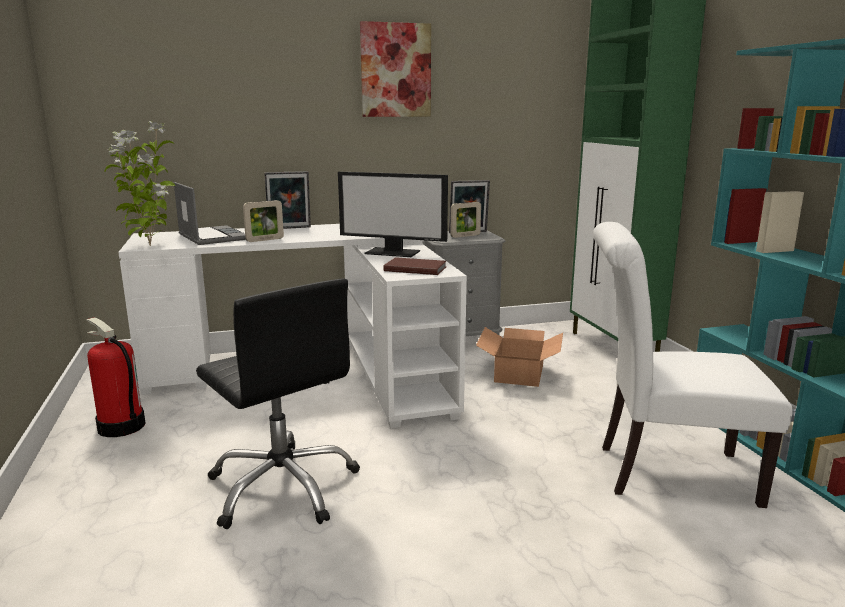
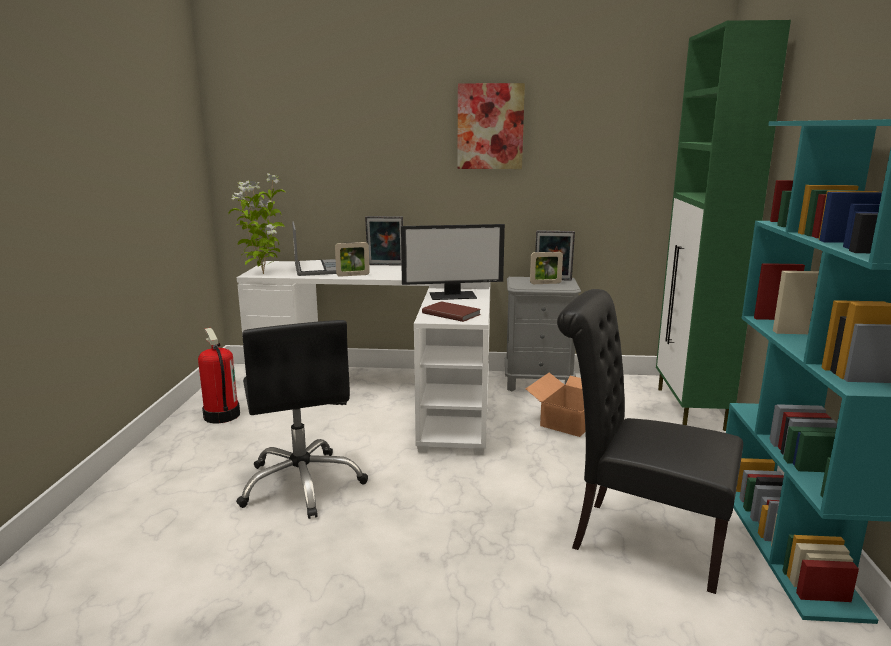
camera: 20 degrees right, 0 degrees up
monitor [338,172,448,257] -> monitor turned 45 degrees counterclockwise [401,224,505,300]
white chair [593,222,793,508] -> black chair [557,289,743,594]

